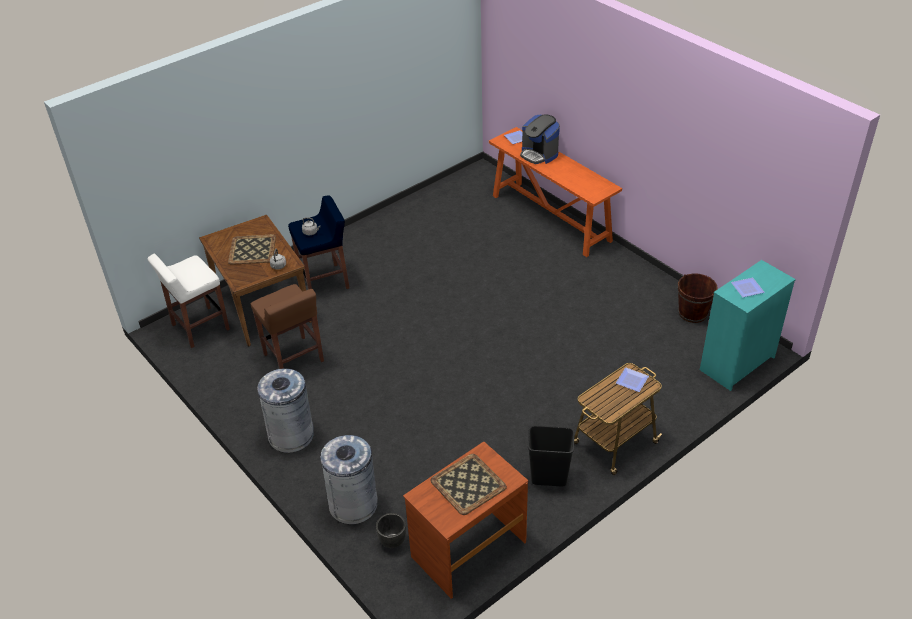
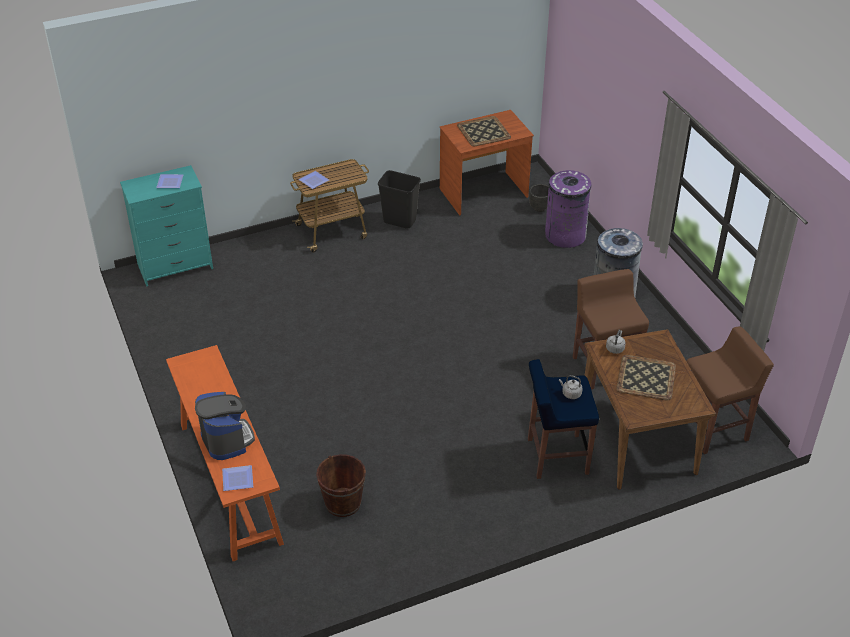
camera: 165 degrees left, 0 degrees up
white stool [148,254,230,348] -> brown stool [686,327,774,454]
grey trash can [320,435,377,524] -> purple trash can [545,170,591,248]
brown bucket [678,273,718,323] -> brown bucket moved to [316,454,366,517]

